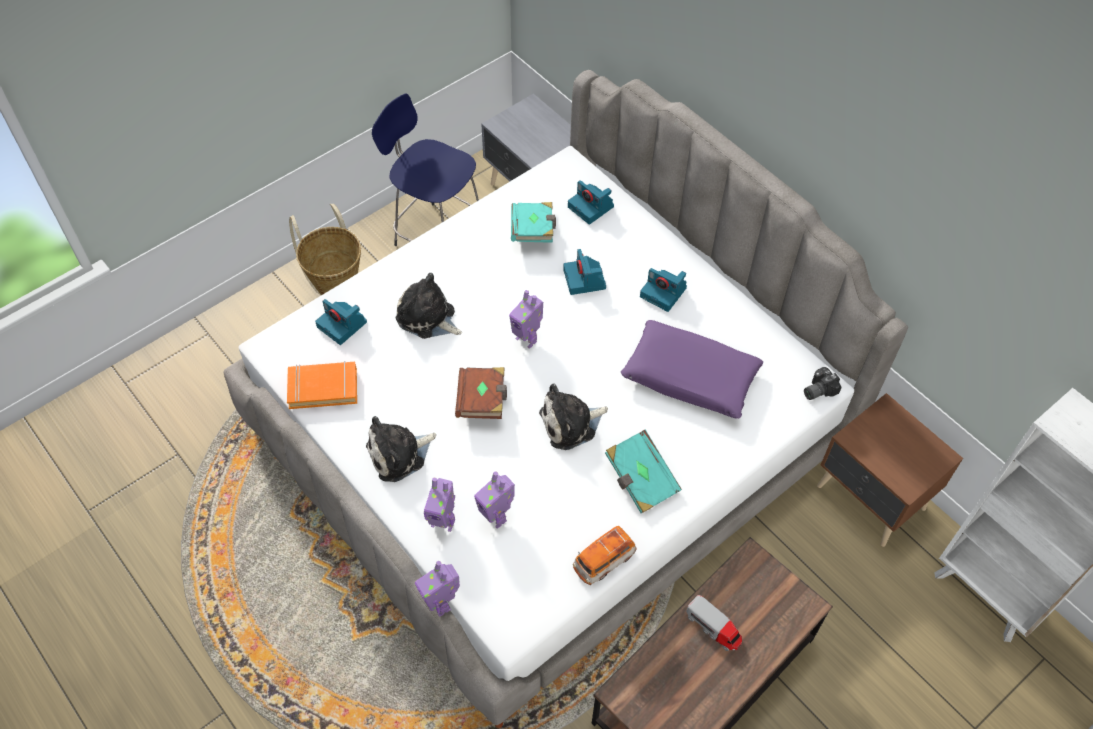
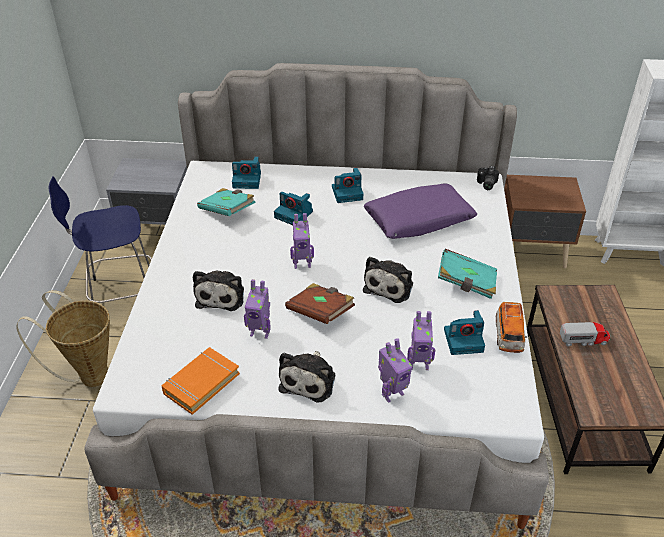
camera: 45 degrees left, 15 degrees down
camera [315,299,367,345] -> camera moved to [444,310,485,355]
plush toy [396,273,462,339] -> plush toy turned 75 degrees counterclockwise [193,270,244,311]
toy robot [415,561,460,617] -> toy robot moved to [244,279,271,339]

